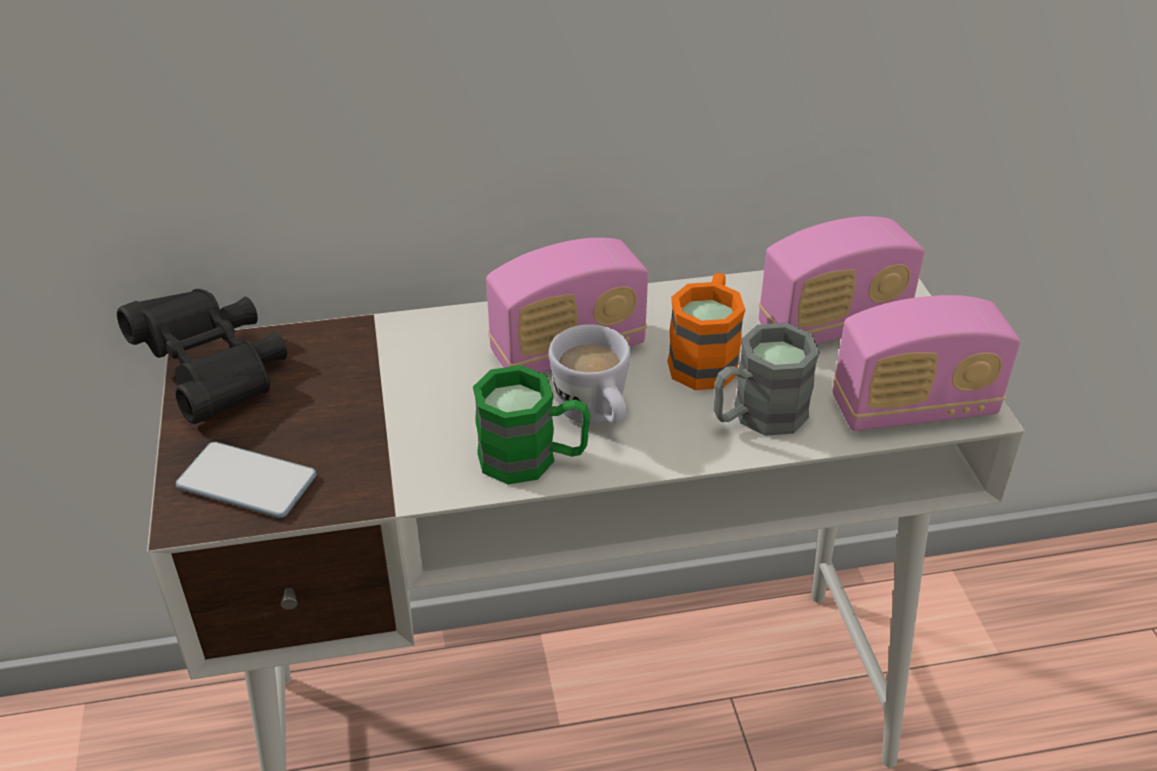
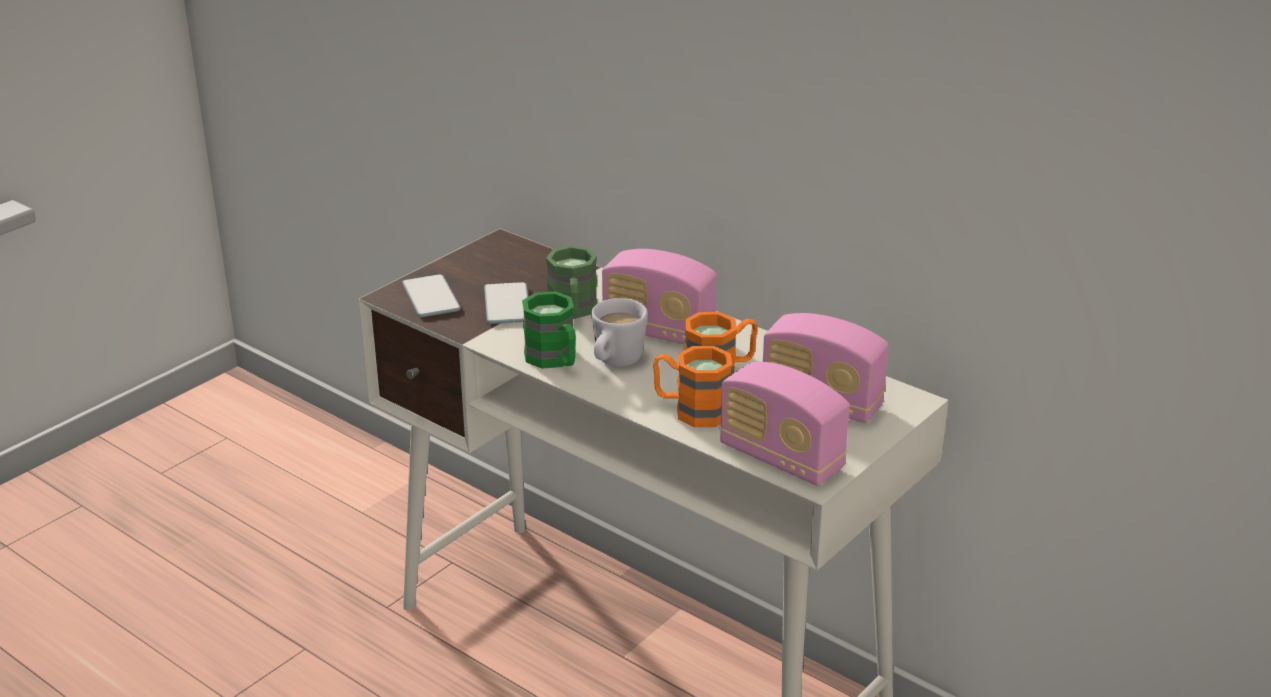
camera: 50 degrees right, 10 degrees down
black binoculars [117,289,287,424] -> none
grey mug [714,323,820,436] -> orange mug [653,346,732,427]
none -> phone [484,282,528,324]
none -> green mug [546,246,597,319]

